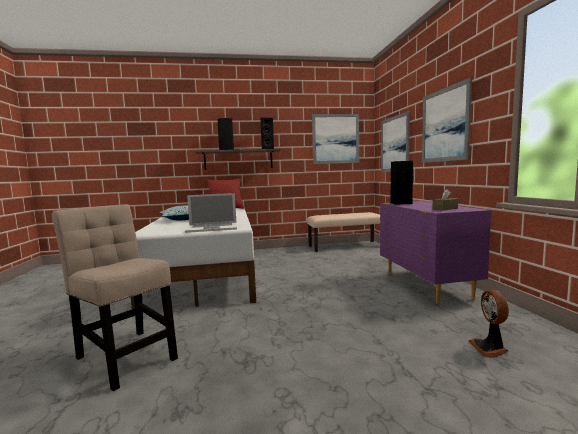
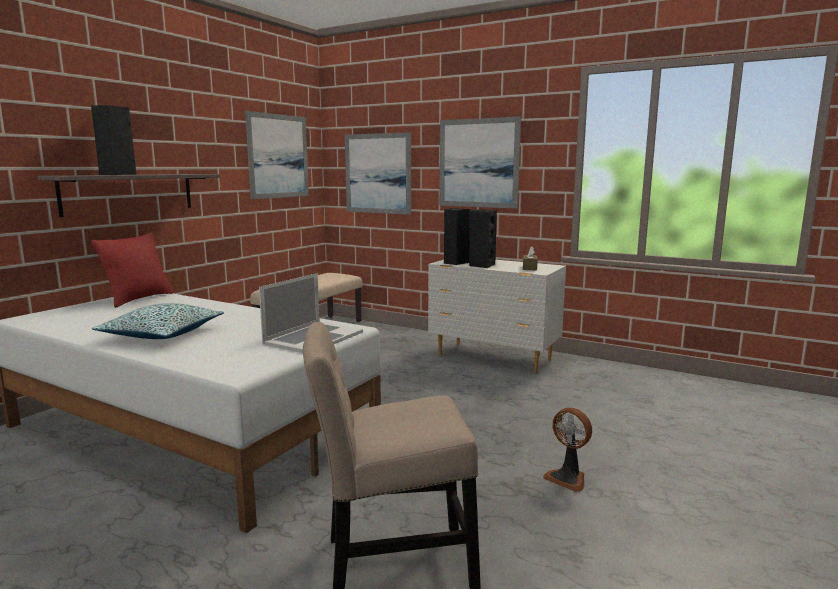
camera: 50 degrees left, 5 degrees up
black speaker [260,118,274,149] -> black speaker moved to [469,210,497,268]
purple dresser [380,201,491,305] -> white dresser [428,260,566,373]
fan [468,289,509,358] -> fan moved to [543,407,592,492]

